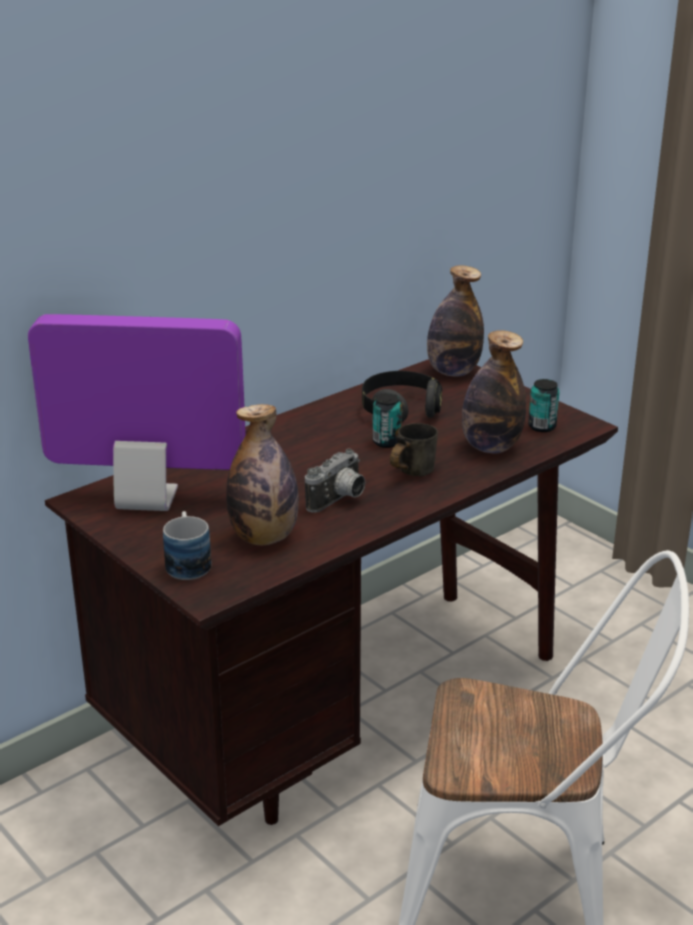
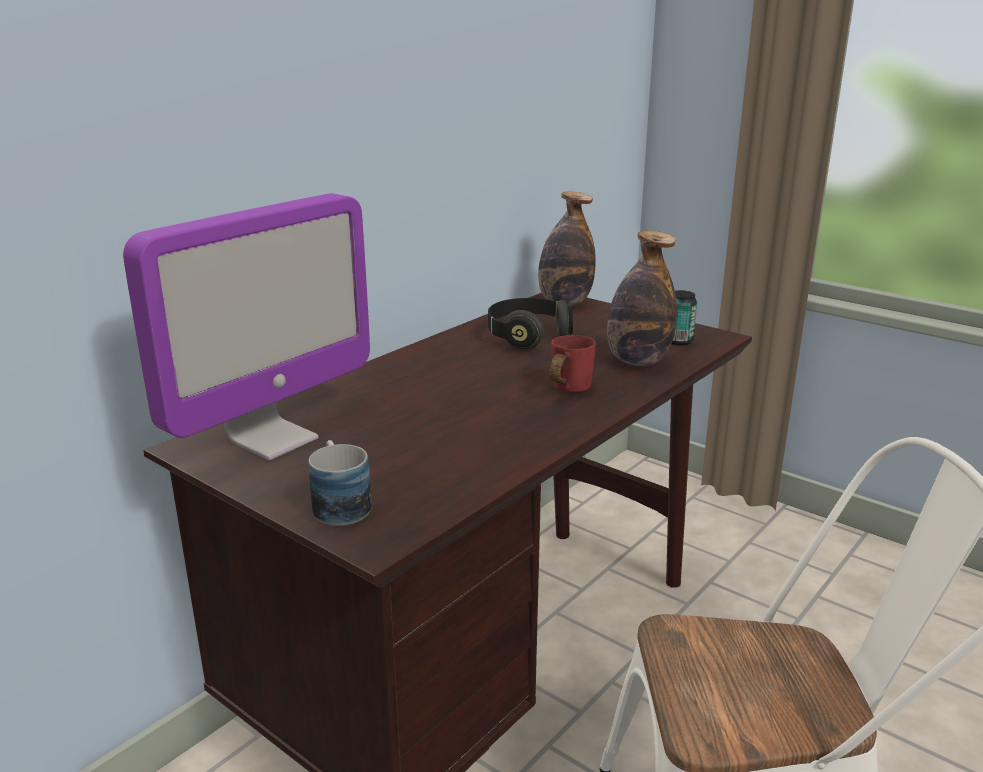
camera: 10 degrees left, 5 degrees down
monitor [28,314,246,511] -> monitor turned 135 degrees clockwise [123,193,370,460]
bottle [226,404,299,545] -> none
camera [305,449,366,513] -> none
can [373,393,402,448] -> none
grey mug [390,423,438,476] -> red mug [550,335,596,392]

